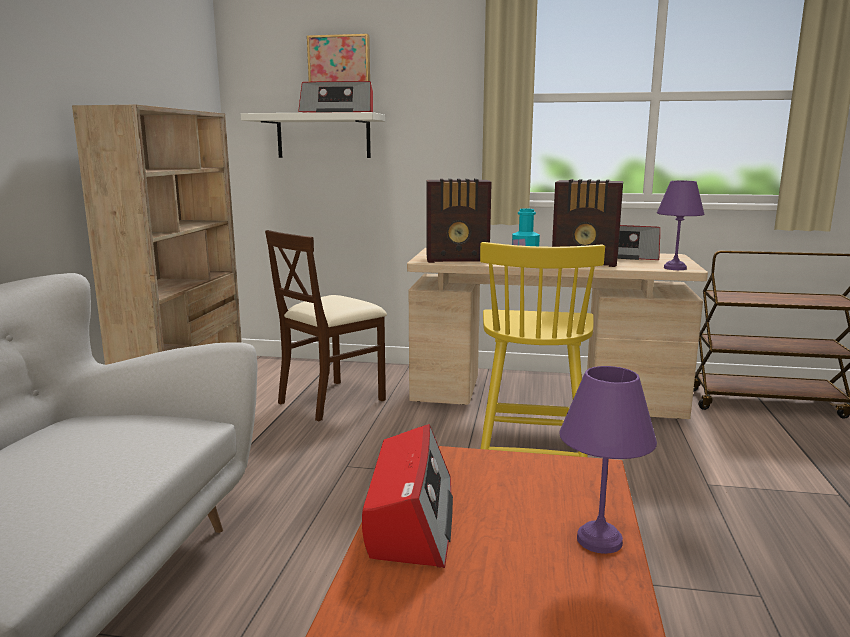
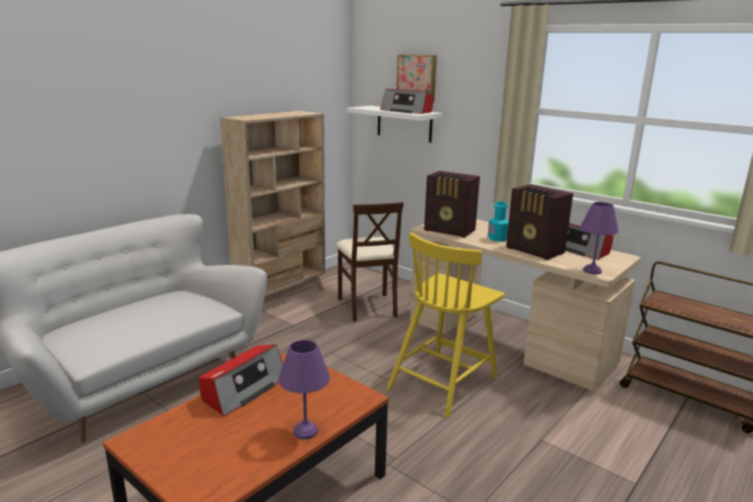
camera: 30 degrees right, 5 degrees up
beige chair [265,230,387,422] -> beige chair turned 90 degrees counterclockwise [336,202,404,322]

